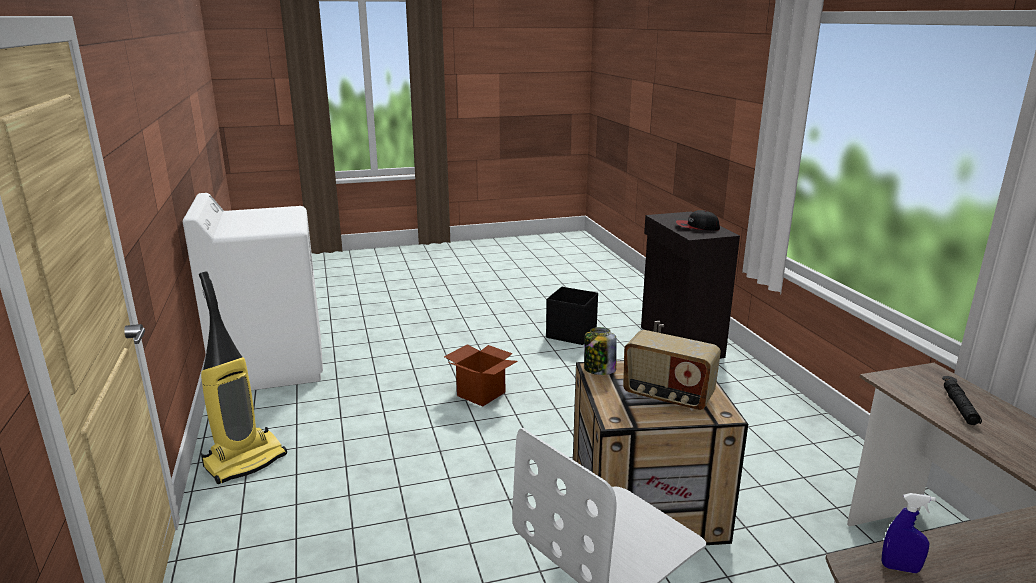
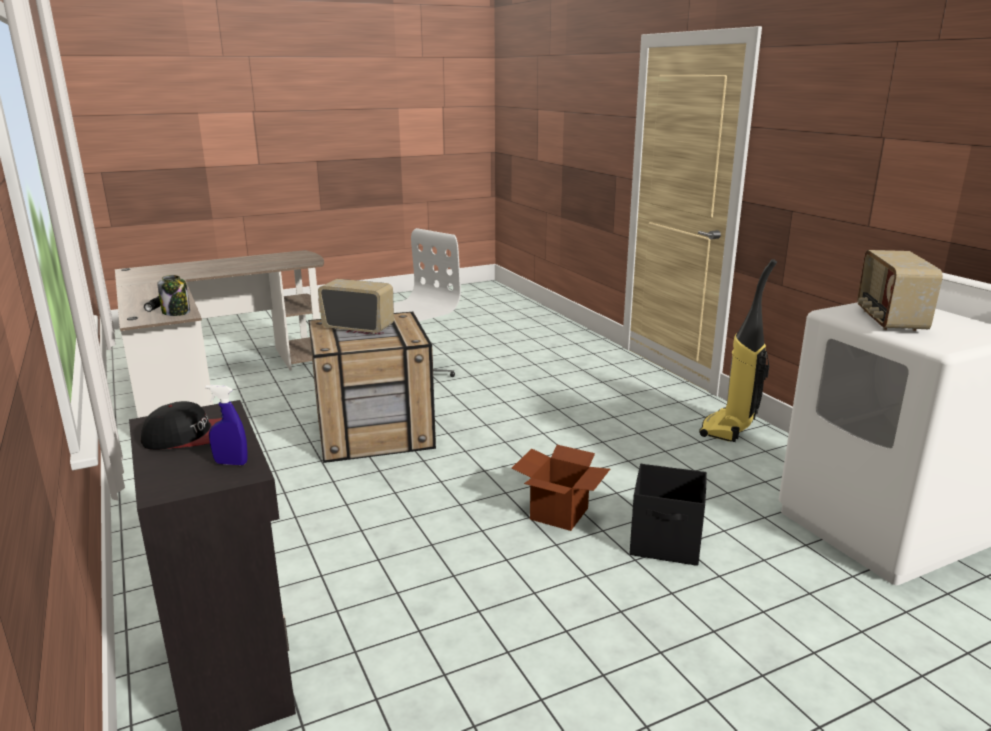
camera: 170 degrees right, 0 degrees up
black storage box [546,287,598,345] -> black storage box moved to [630,464,707,566]
jar [584,327,617,375] -> jar moved to [158,275,190,316]
blue spray bottle [882,493,936,573] -> blue spray bottle moved to [206,385,248,465]
none -> radio [857,250,943,331]

